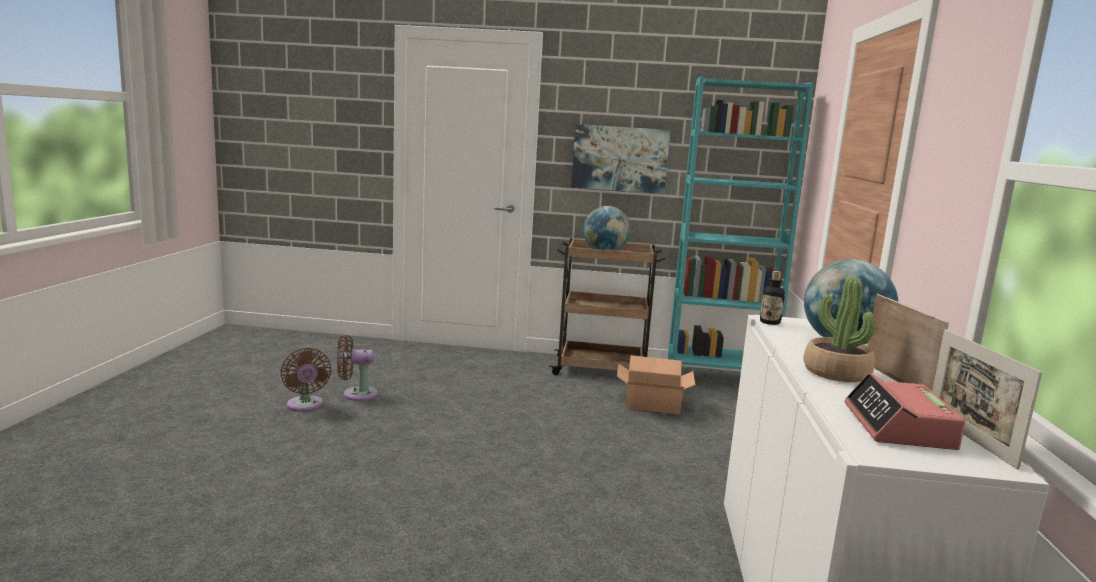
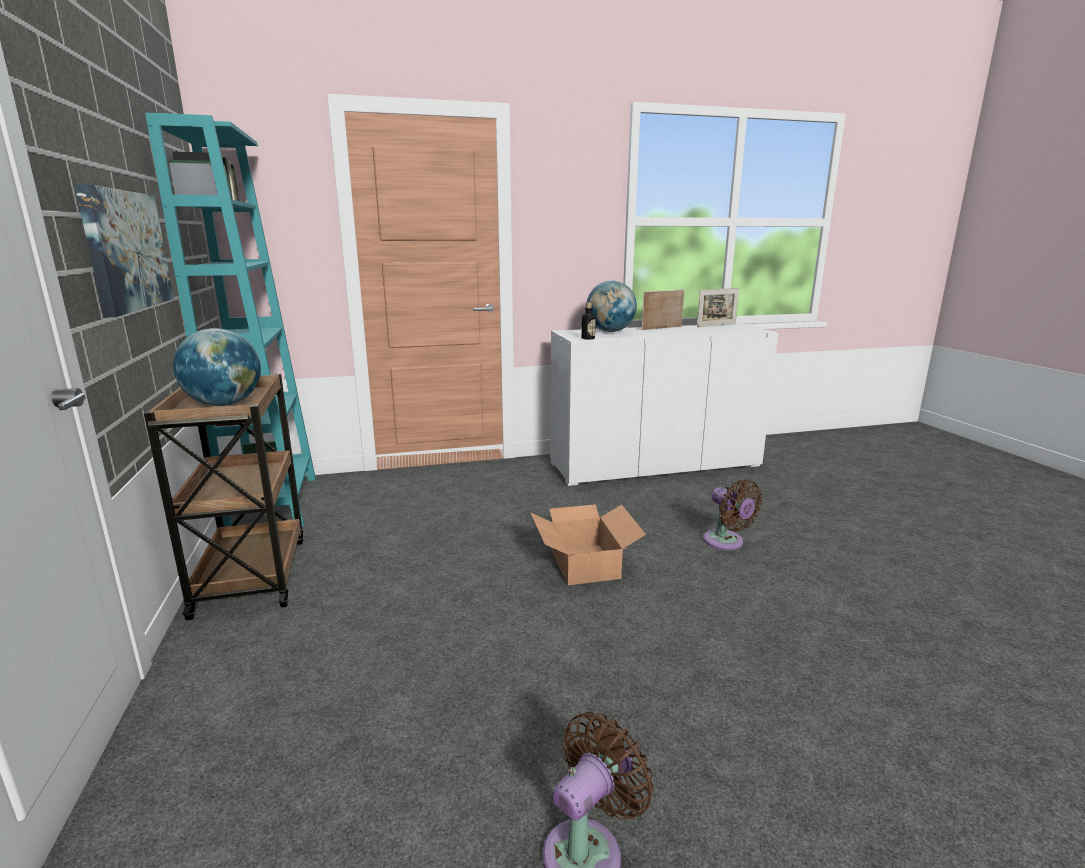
camera: 110 degrees left, 5 degrees up
brown fan [337,335,378,401] -> brown fan moved to [703,479,762,550]
cardboard box [617,355,695,414] -> cardboard box moved to [530,504,646,585]
potted plant [804,277,875,382] -> none
alarm clock [844,373,966,450] -> none

